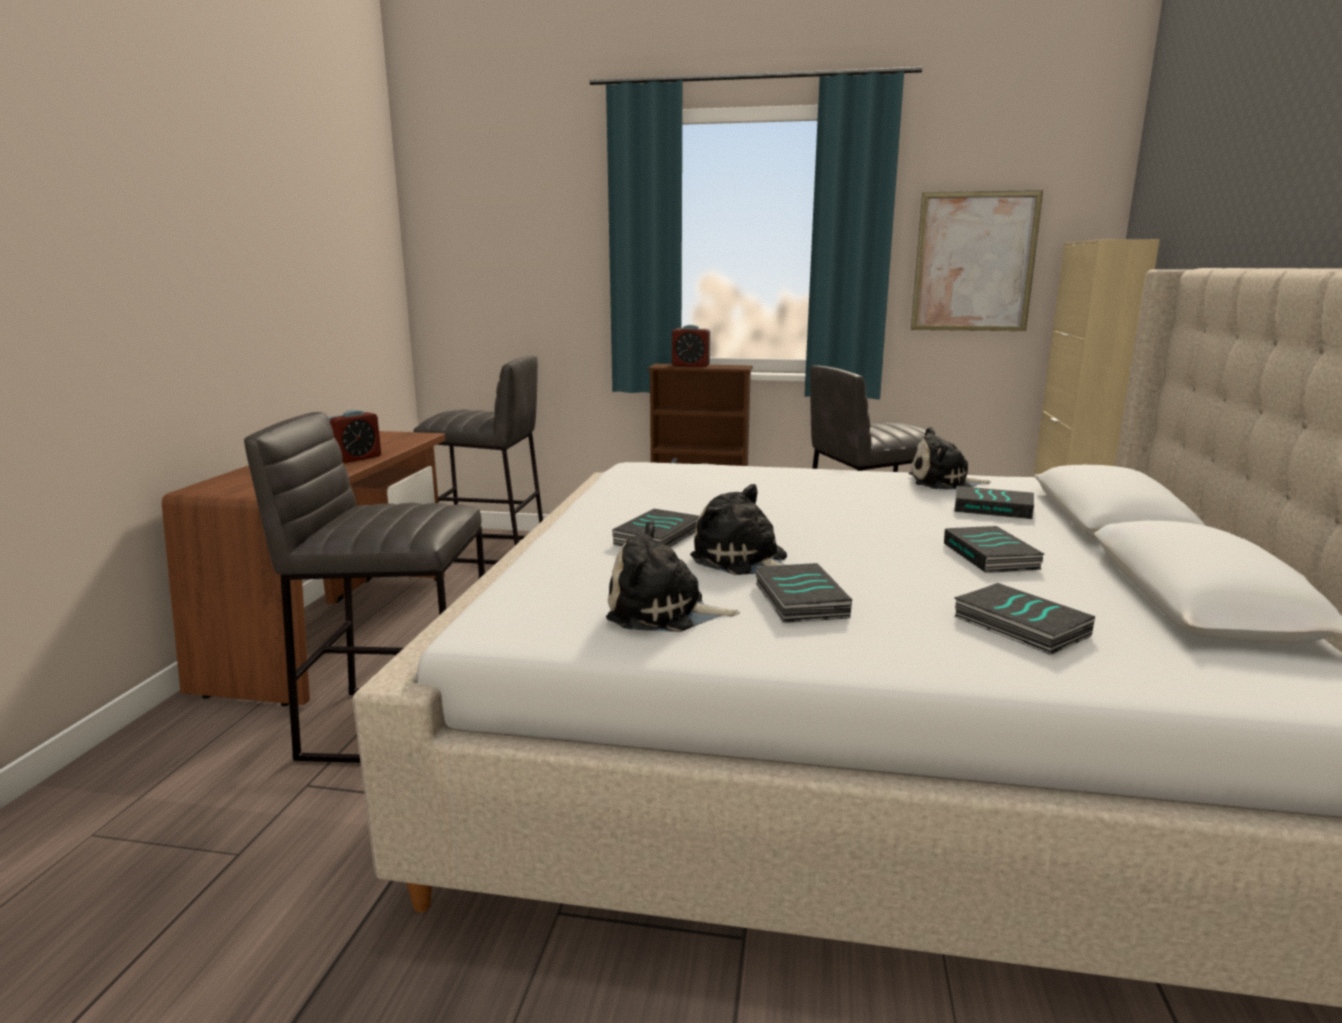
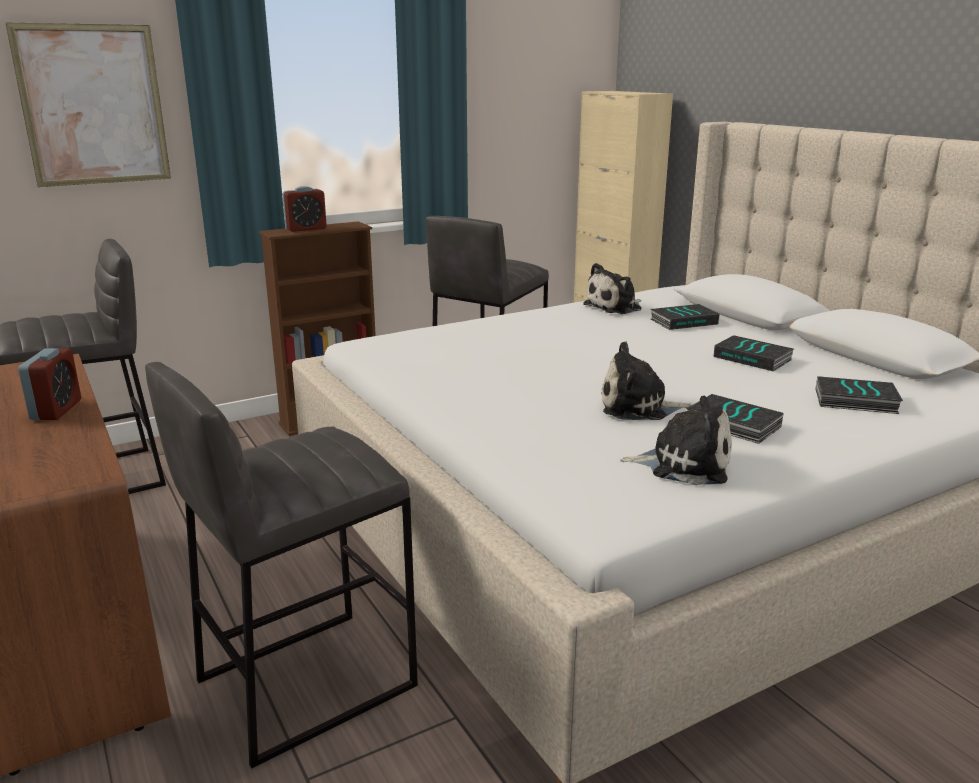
camera: 40 degrees left, 5 degrees up
plush toy [606,521,740,632] -> plush toy turned 135 degrees counterclockwise [620,396,732,485]
book [612,509,700,548] -> none
picture [911,190,1043,331] -> picture moved to [6,23,171,187]

